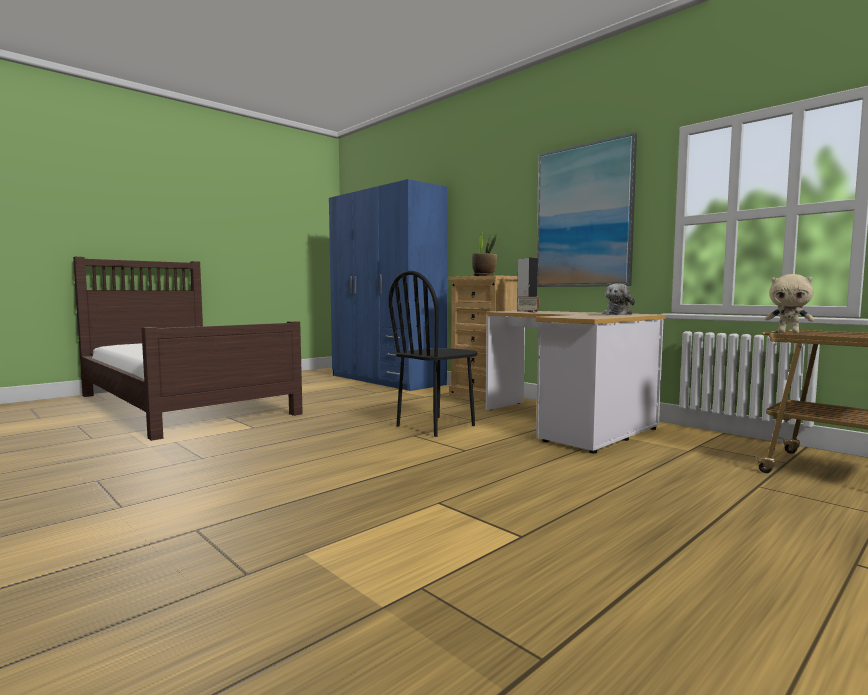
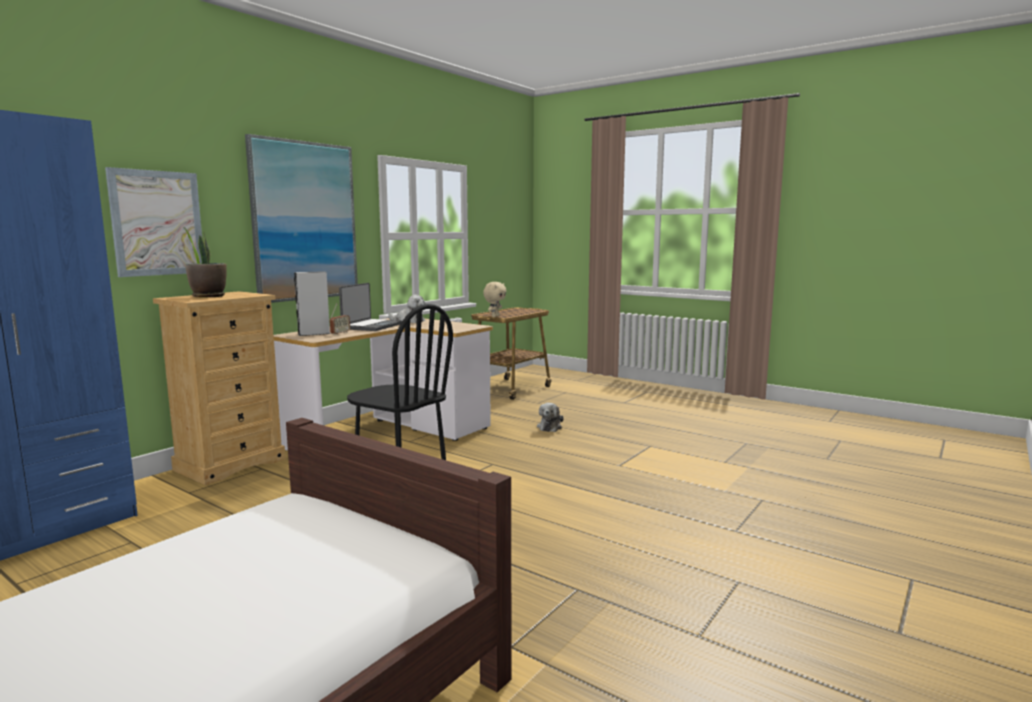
camera: 100 degrees left, 5 degrees up
none -> picture [105,167,202,277]
none -> laptop [339,283,402,331]
none -> plush toy [537,403,564,432]

